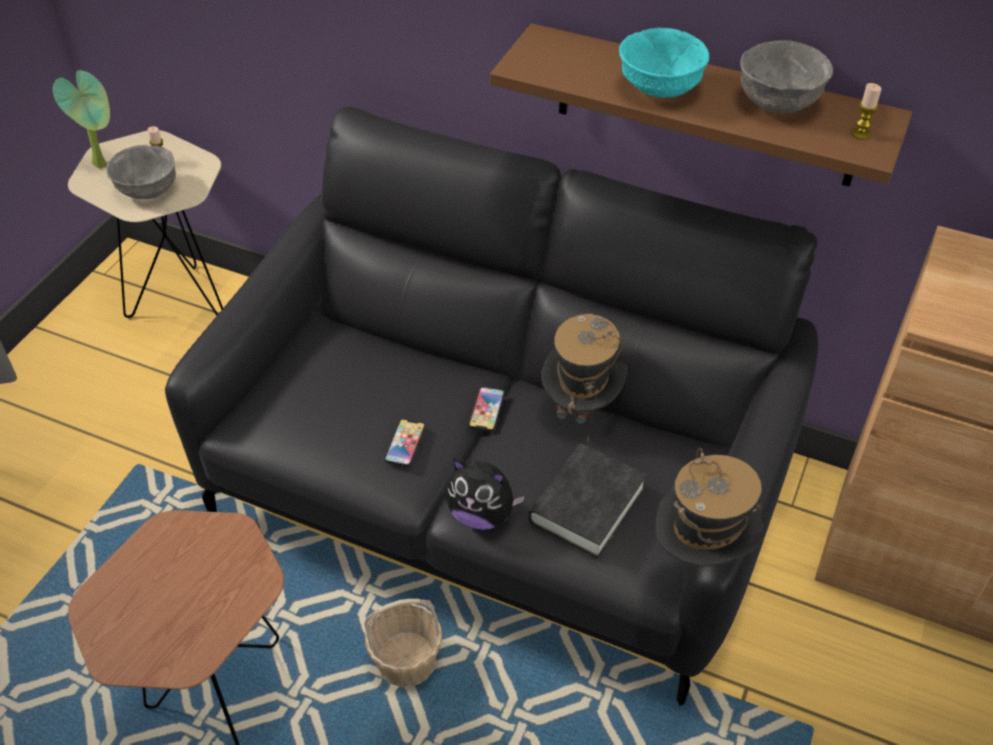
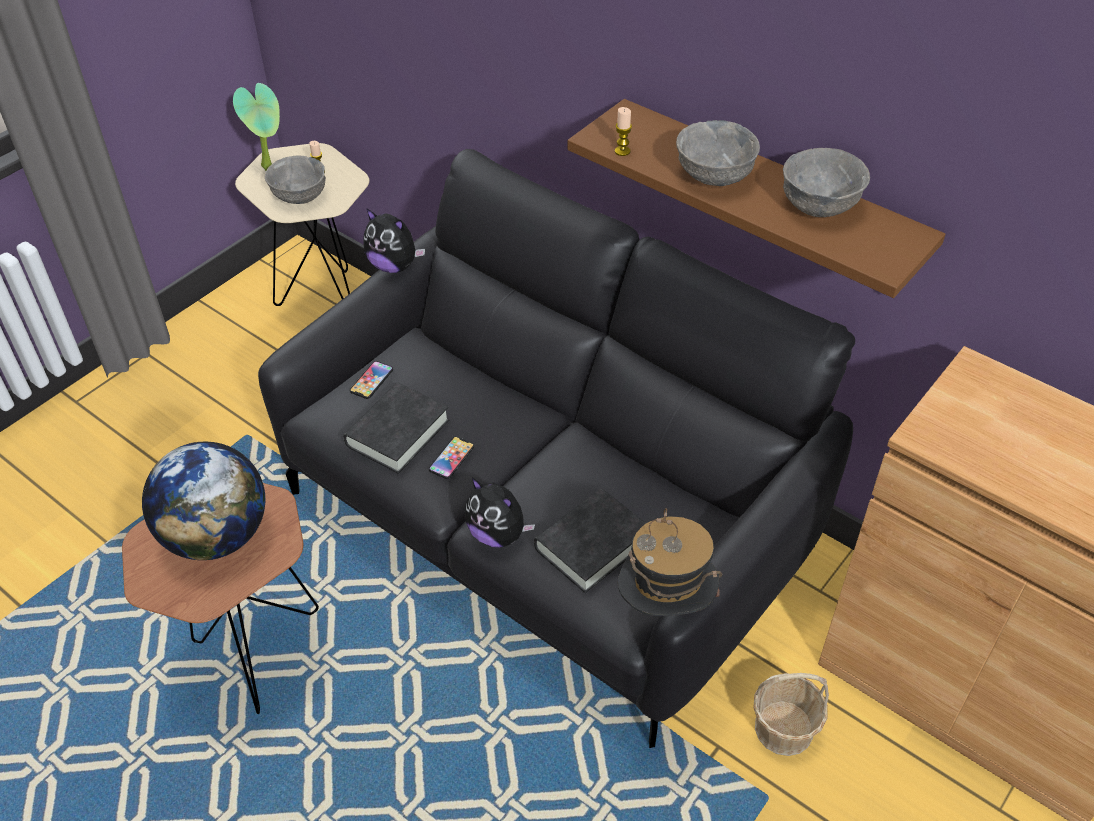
camera: 15 degrees right, 0 degrees up
basket [364,599,442,687] -> basket moved to [754,673,829,756]
phone [469,387,505,432] -> phone moved to [350,361,393,399]
hat [541,313,627,442] -> none
turquoise bowl [619,27,709,98] -> grey bowl [676,120,760,186]
candle [851,83,882,139] -> candle moved to [615,107,632,156]
none -> globe [142,441,265,560]
none -> black book [343,383,450,474]
none -> plush toy [363,208,425,273]

